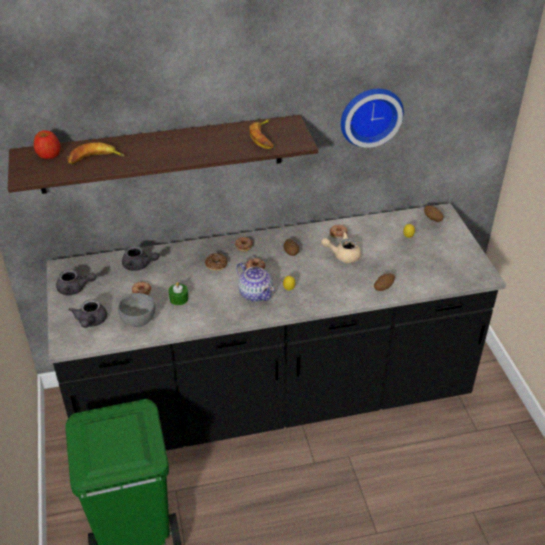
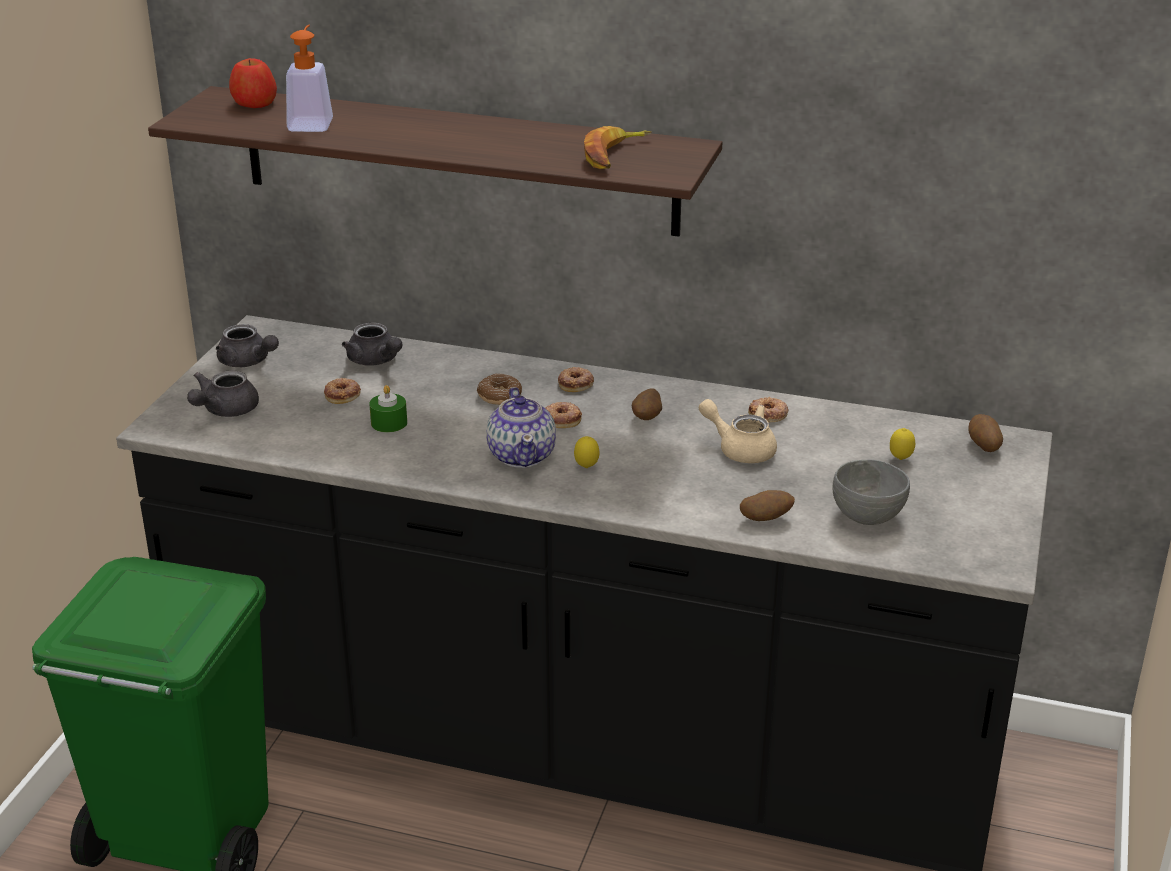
camera: 30 degrees right, 10 degrees down
banana [67,142,125,165] -> soap dispenser [286,25,333,132]
grey bowl [118,293,155,327] -> grey bowl moved to [832,459,910,525]
wall clock [341,89,404,148] -> none

